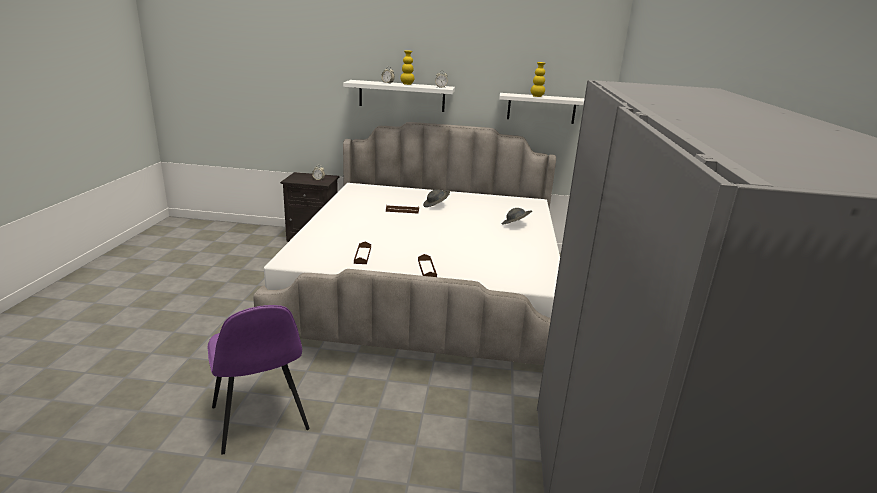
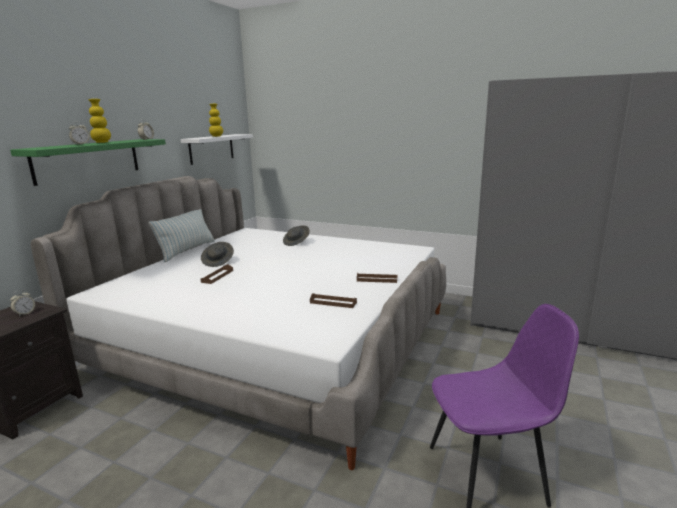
camera: 70 degrees left, 5 degrees down
white shelf [343,80,455,112] -> green shelf [10,139,166,186]
none -> pillow [148,209,215,262]

